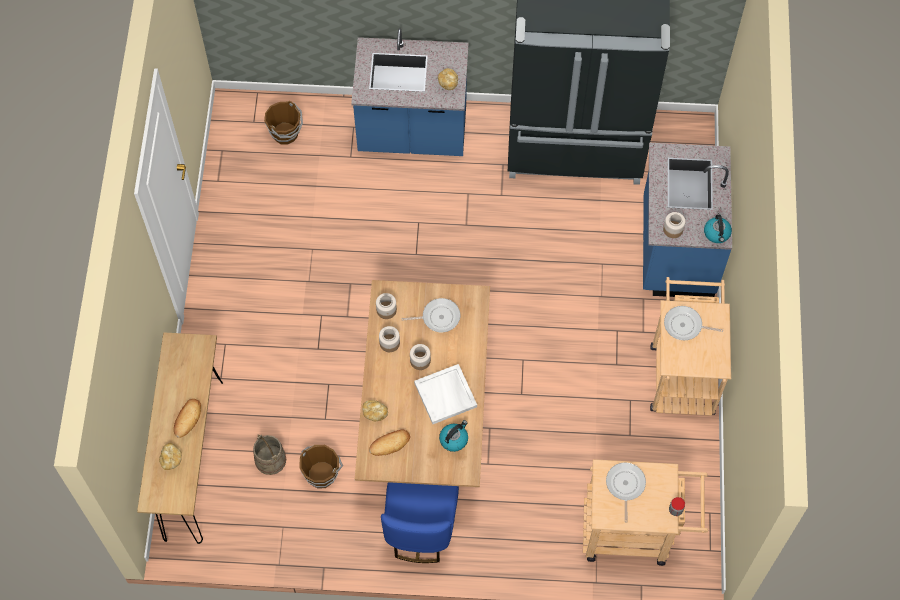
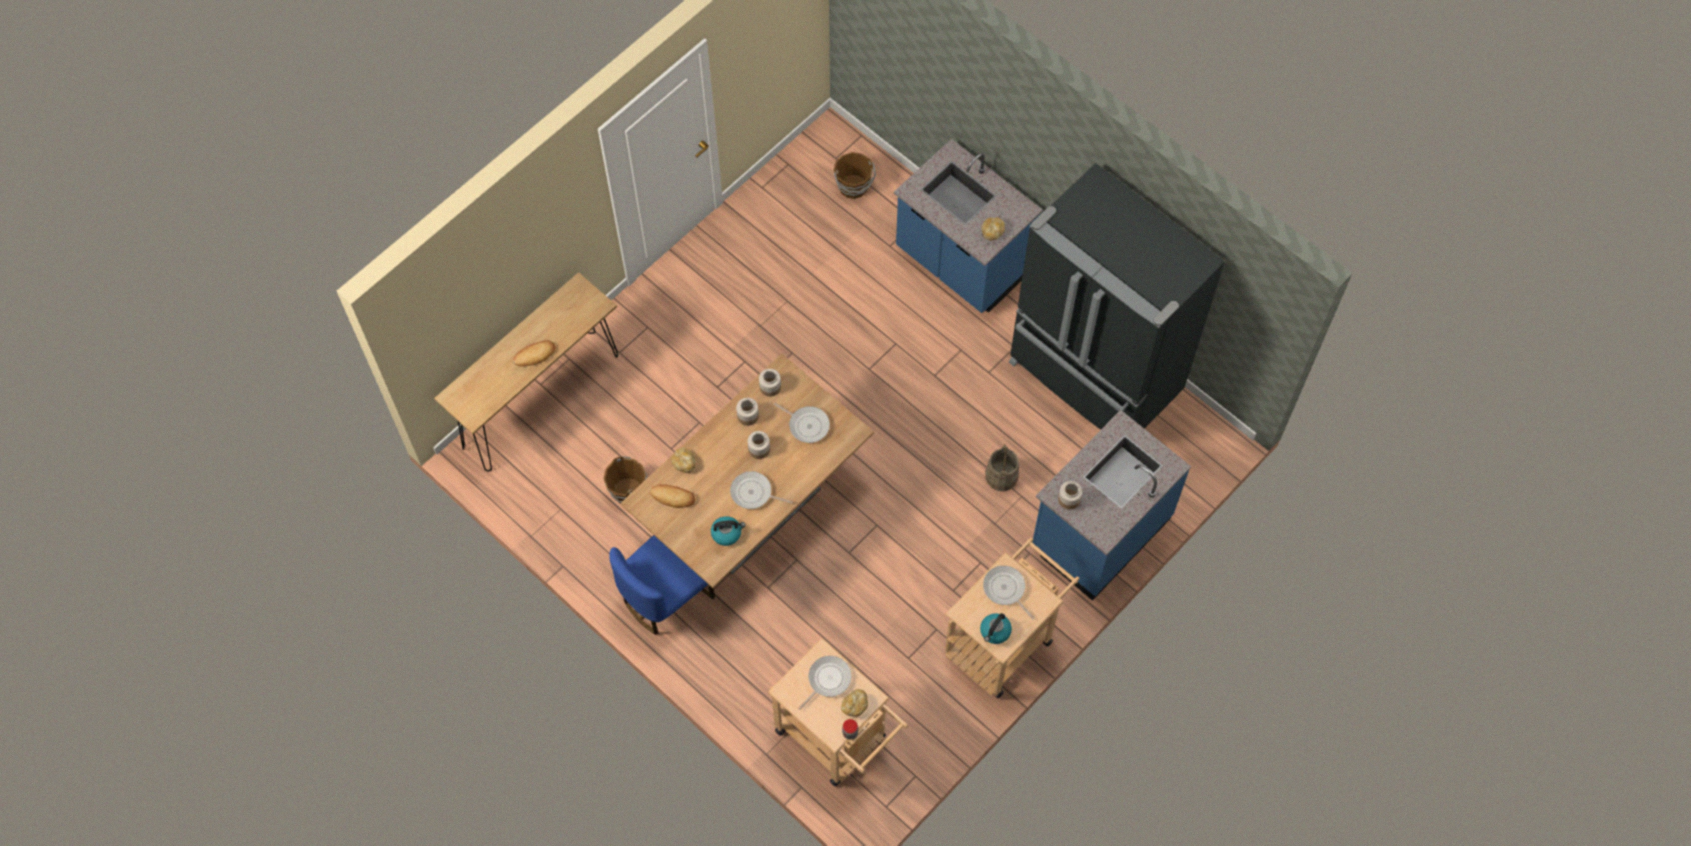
camera: 40 degrees right, 0 degrees up
bread [159,443,182,470] -> bread moved to [841,689,868,717]
beige bucket [253,434,287,475] -> beige bucket moved to [985,444,1019,491]
white tray [414,364,477,424] -> frying pan [730,471,793,509]
kettle [704,215,732,243] -> kettle moved to [980,613,1012,644]

